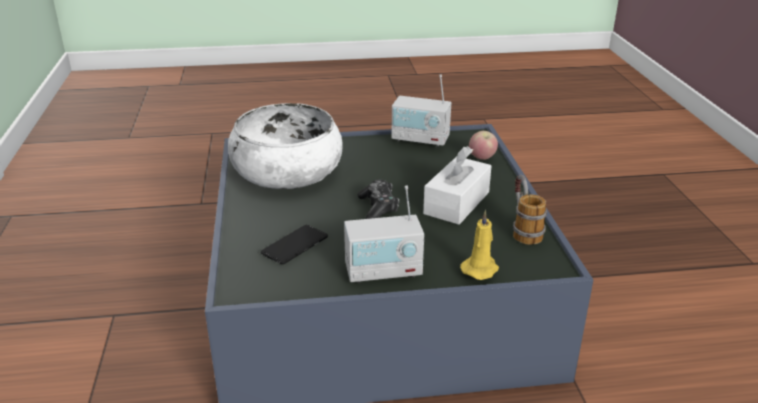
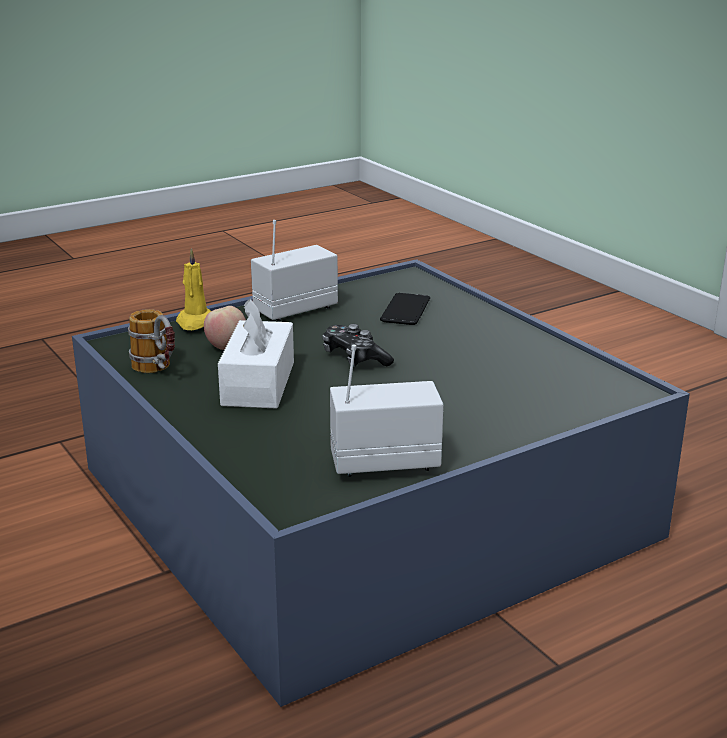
camera: 155 degrees right, 5 degrees down
white bowl [228,103,343,189] -> none
apple [469,131,498,160] -> apple moved to [204,306,246,350]

